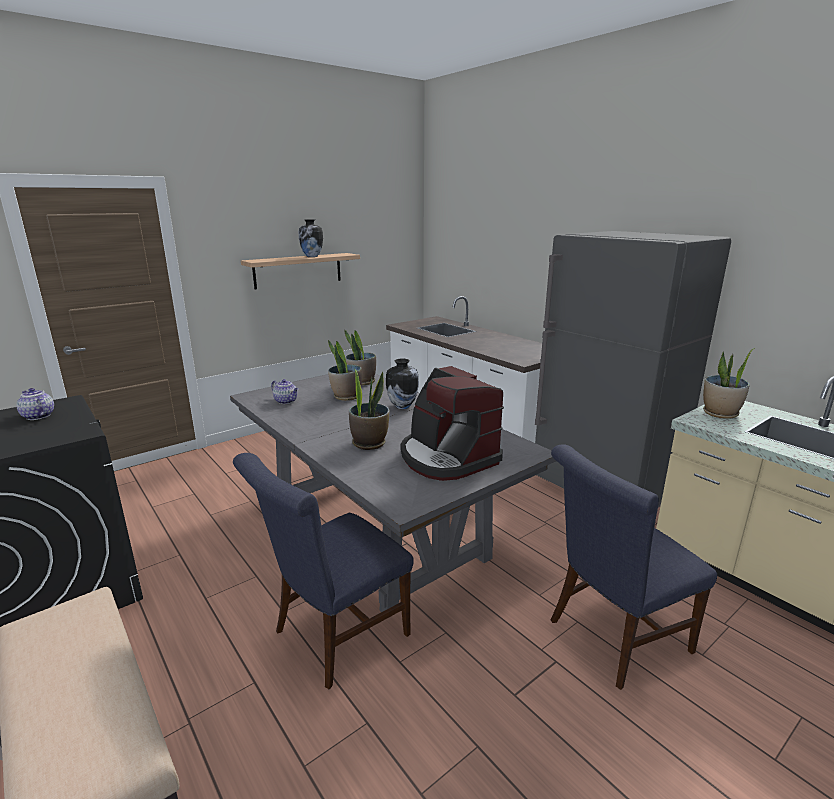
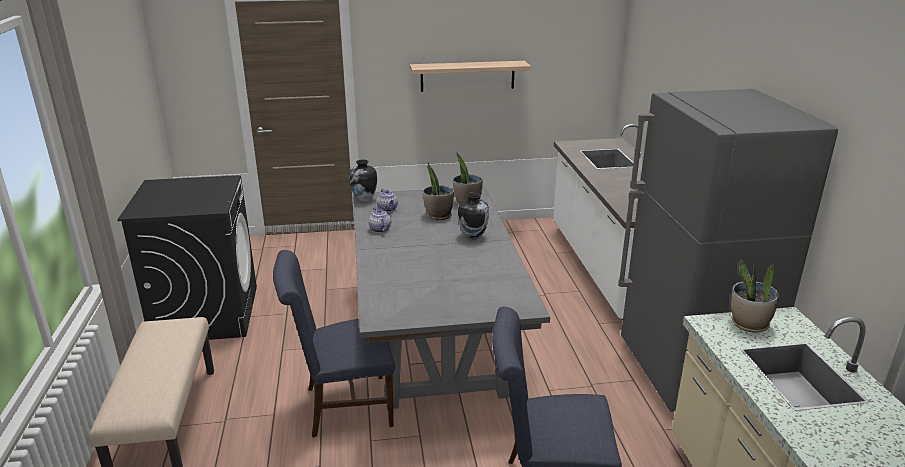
camera: 30 degrees right, 5 degrees up
teapot [17,388,54,420] -> teapot moved to [369,208,391,233]
vase [299,219,323,257] -> vase moved to [349,160,377,202]
potted plant [349,368,390,450] -> none
coffee machine [401,366,504,481] -> none

